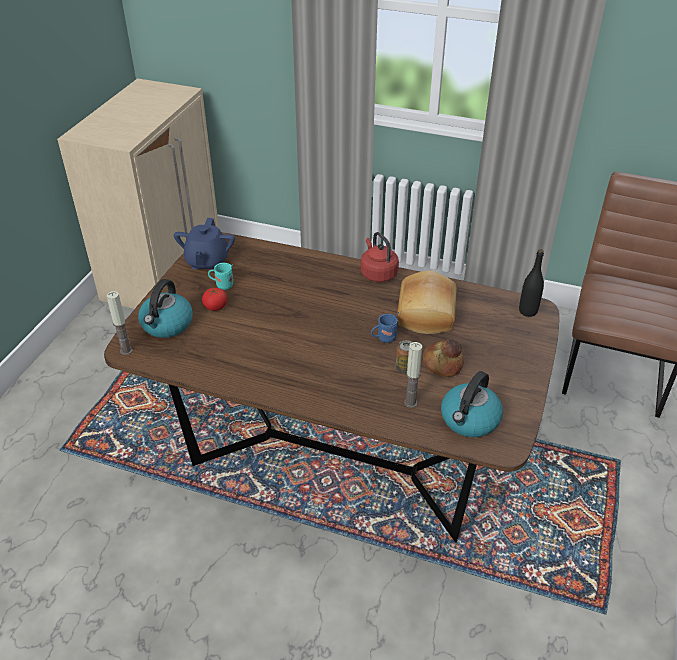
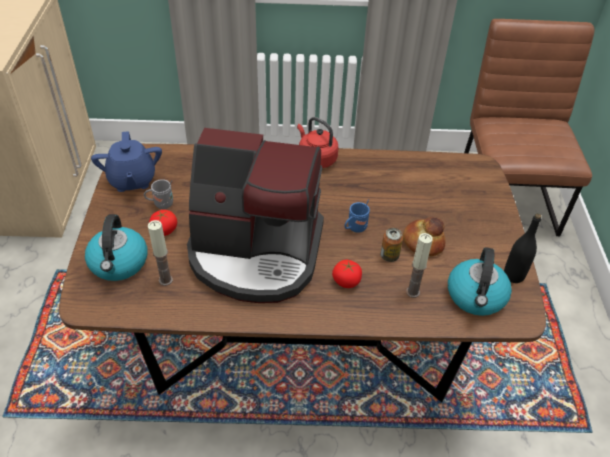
camera: 20 degrees left, 5 degrees up
candle [106,291,133,355] -> candle moved to [148,220,173,286]
turquoise mug [208,263,233,290] -> grey mug [144,179,173,209]
bread [397,270,457,334] -> none
black bottle [519,249,544,317] -> black bottle moved to [504,213,541,283]
none -> coffee machine [187,128,324,303]
none -> tomato [332,260,362,288]

